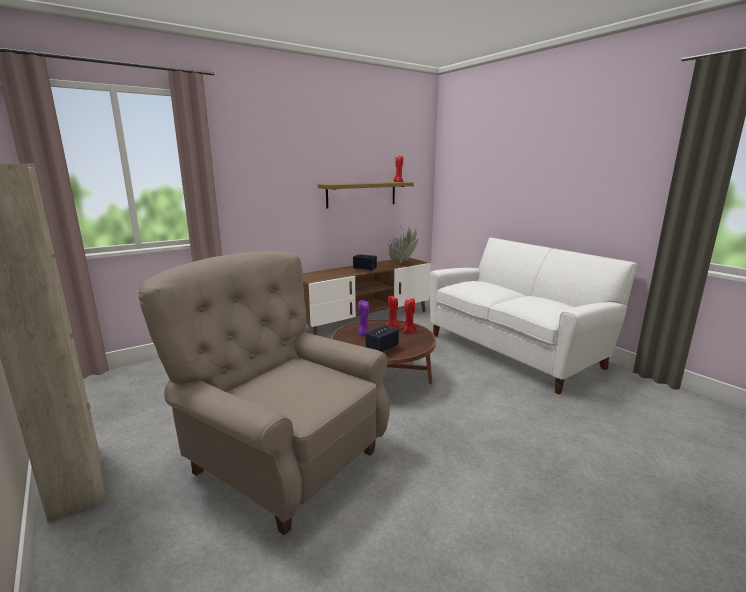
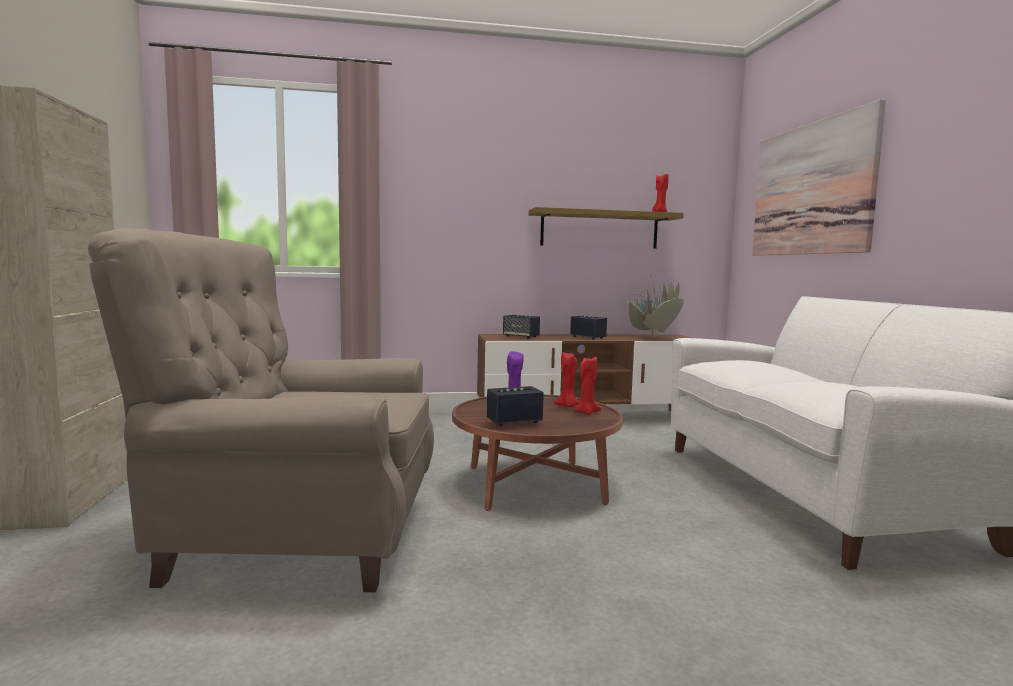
camera: 25 degrees right, 10 degrees down
beige armchair [139,251,390,535] -> beige armchair turned 60 degrees counterclockwise [88,228,434,592]
none -> speaker [503,315,540,339]
none -> picture [752,99,886,256]

